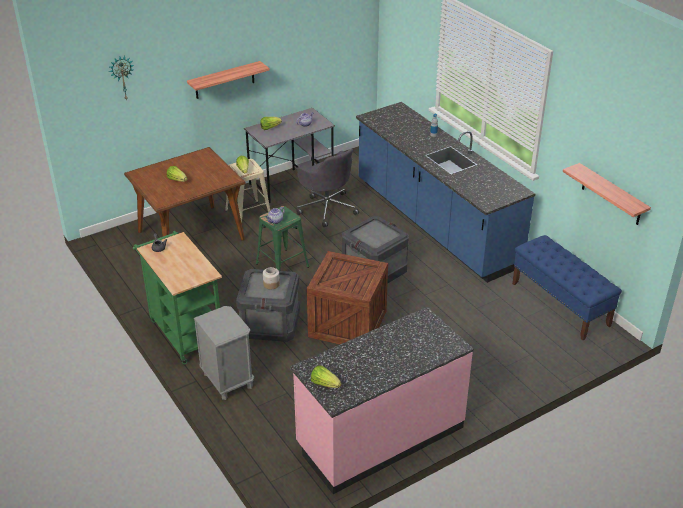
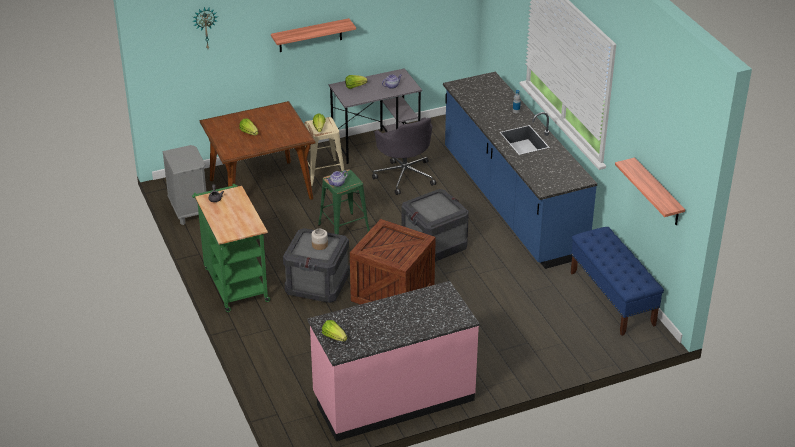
camera: 10 degrees right, 0 degrees up
grey nightstand [194,306,254,400] -> grey nightstand moved to [163,145,206,225]

